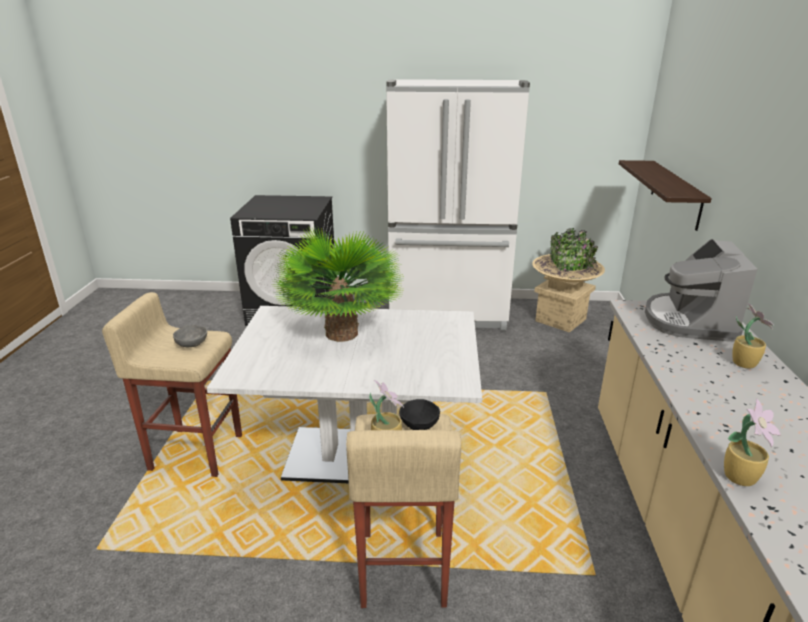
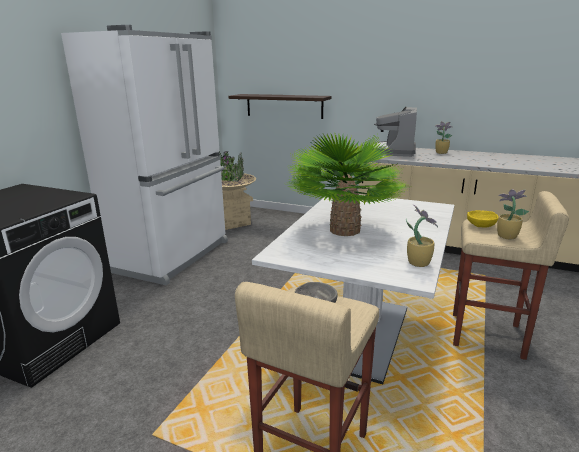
camera: 70 degrees left, 5 degrees down
black bowl [399,399,440,430] -> yellow bowl [467,210,499,228]
coffee machine [645,239,757,342] -> coffee machine turned 75 degrees clockwise [372,107,417,157]
potted plant [724,398,781,486] -> potted plant moved to [406,205,438,267]

